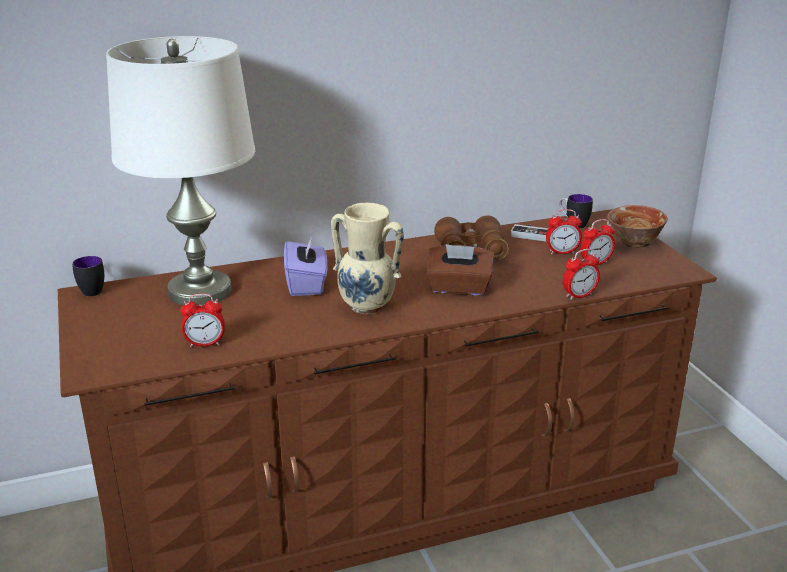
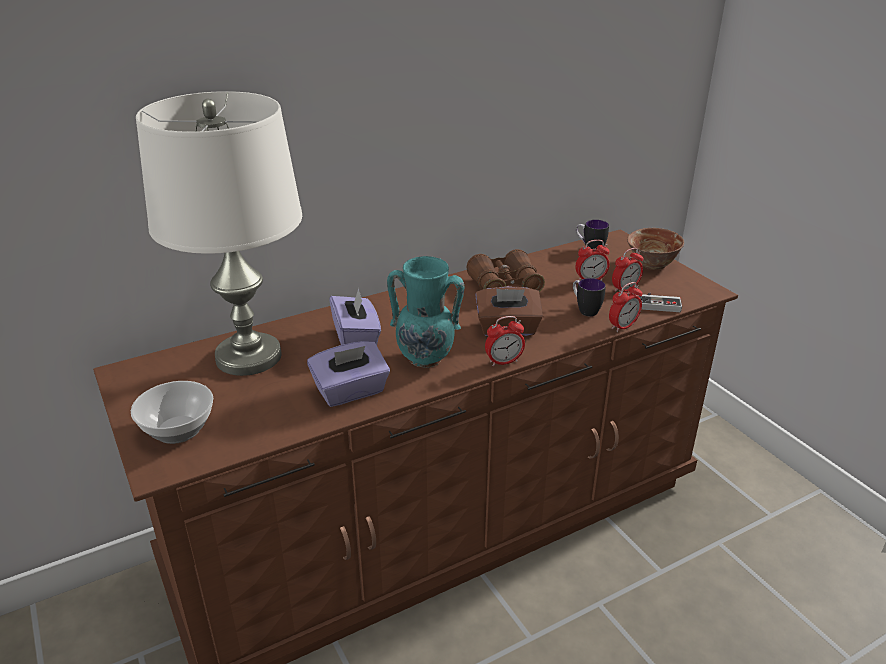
camera: 10 degrees left, 5 degrees up
mug [72,256,104,296] -> mug moved to [573,278,606,316]
alarm clock [181,294,225,347] -> alarm clock moved to [485,316,525,366]
beige vase [331,203,404,314] -> turquoise vase [387,256,464,368]
game controller [511,224,548,242] -> game controller moved to [636,293,682,312]
none -> bowl [131,381,213,444]
none -> purple tissue box [307,341,390,407]

